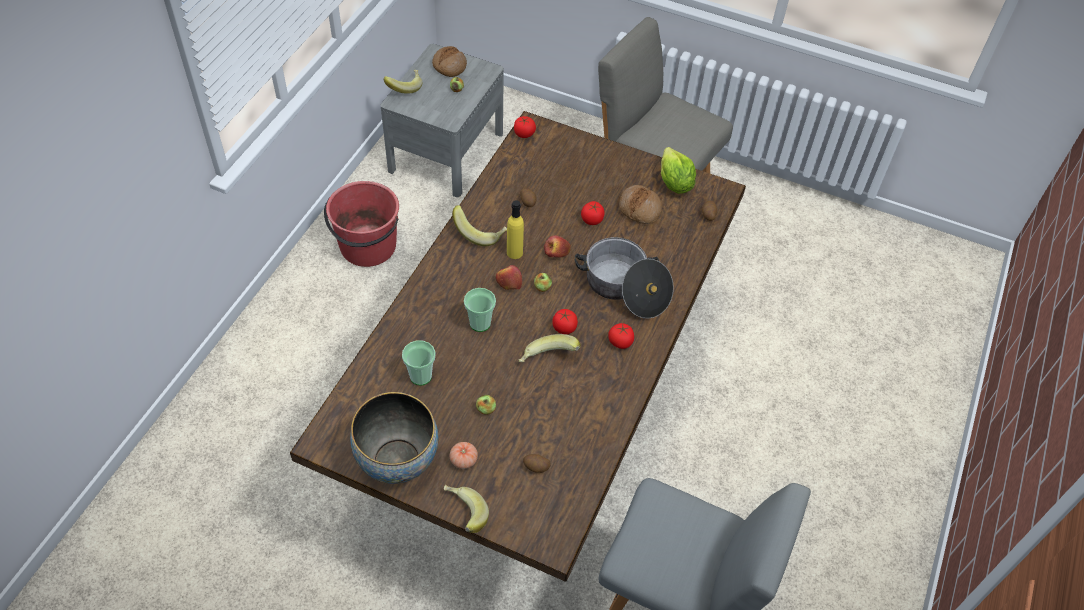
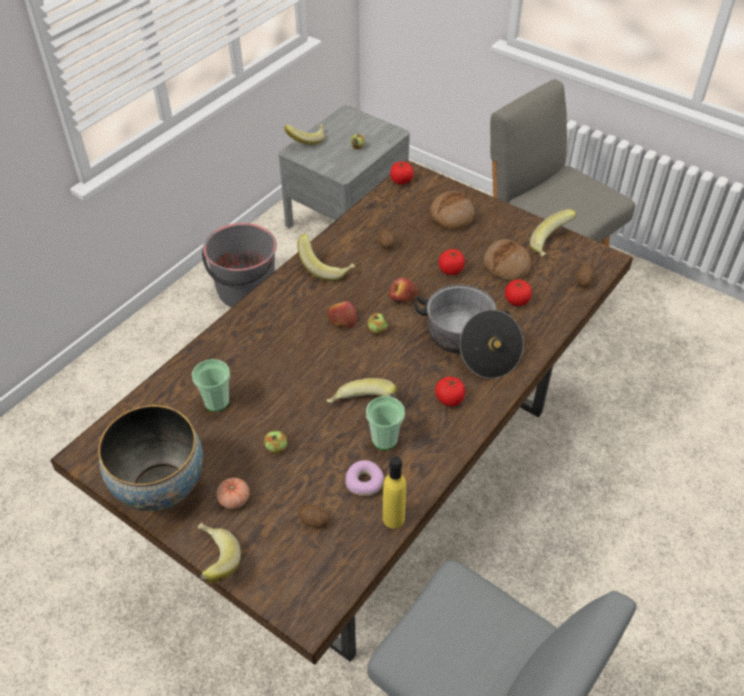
camera: 15 degrees right, 5 degrees down
red bucket [324,181,399,267] -> grey bucket [202,223,277,307]
bread [432,46,467,77] -> bread moved to [430,191,475,230]
cup [464,288,496,332] -> cup moved to [366,396,405,450]
yellow bottle [507,200,524,259] -> yellow bottle moved to [383,456,406,528]
tomato [552,309,578,334] -> tomato moved to [505,279,532,306]
lettuce [661,147,696,194] -> banana [530,209,577,257]
none -> donut [345,460,384,496]

